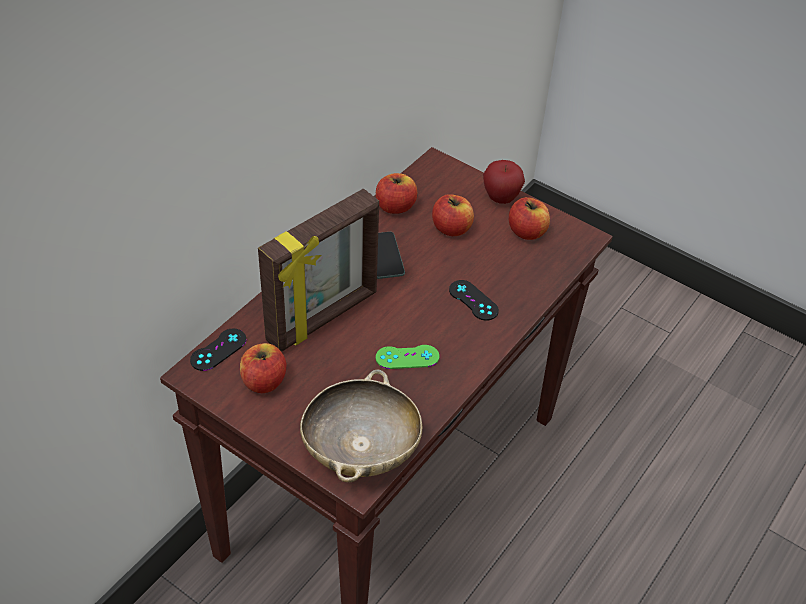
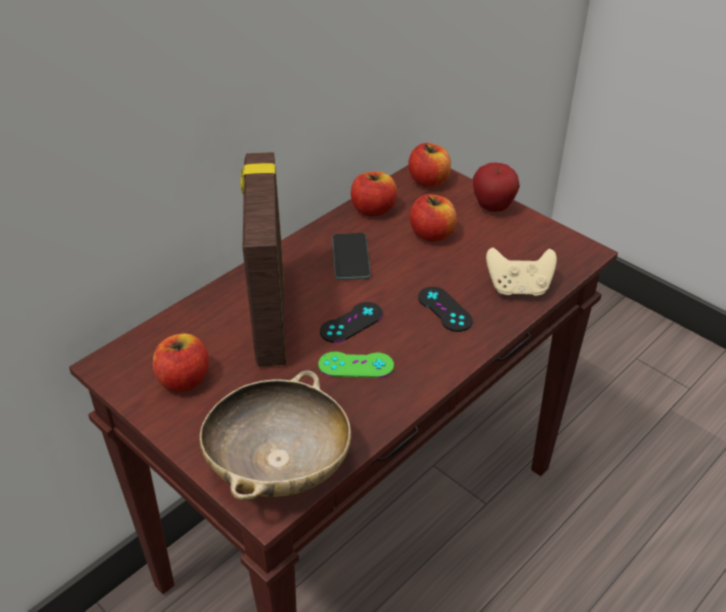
camera: 10 degrees right, 5 degrees down
black game controller [190,328,247,371] -> black game controller moved to [320,302,383,343]
picture frame [258,189,379,352] -> picture frame turned 120 degrees clockwise [240,152,286,367]
apple [509,197,550,240] -> apple moved to [408,143,451,187]
none -> beige game controller [486,247,557,296]

